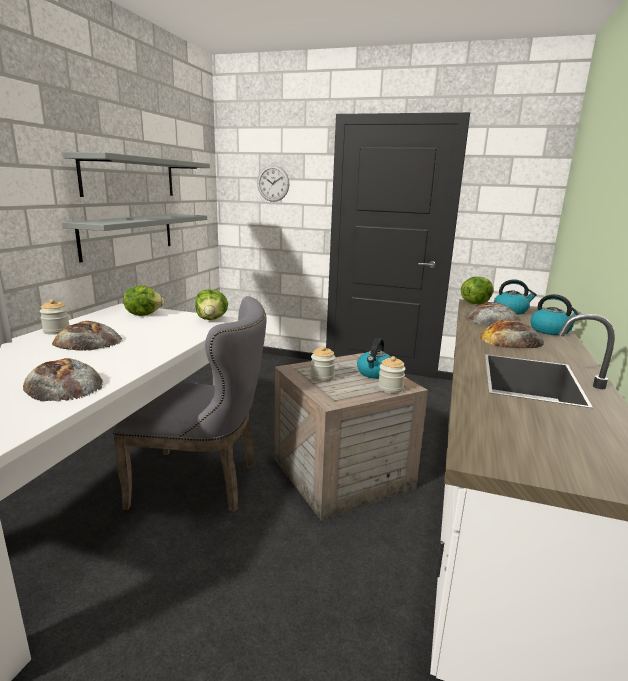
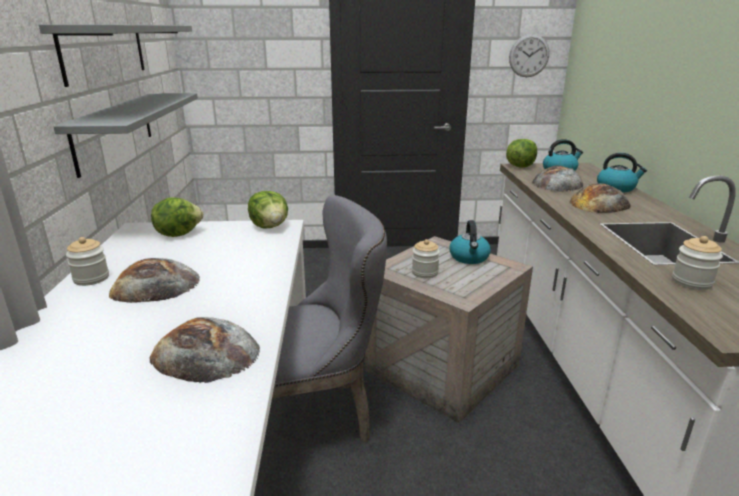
camera: 20 degrees left, 5 degrees up
wall clock [257,165,290,202] -> wall clock moved to [509,34,549,77]
jar [378,356,406,393] -> jar moved to [672,236,723,290]

